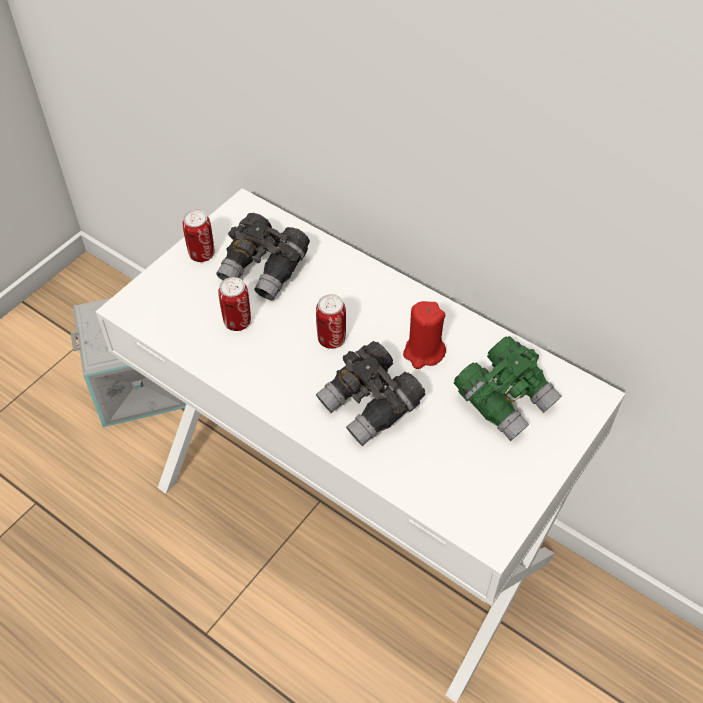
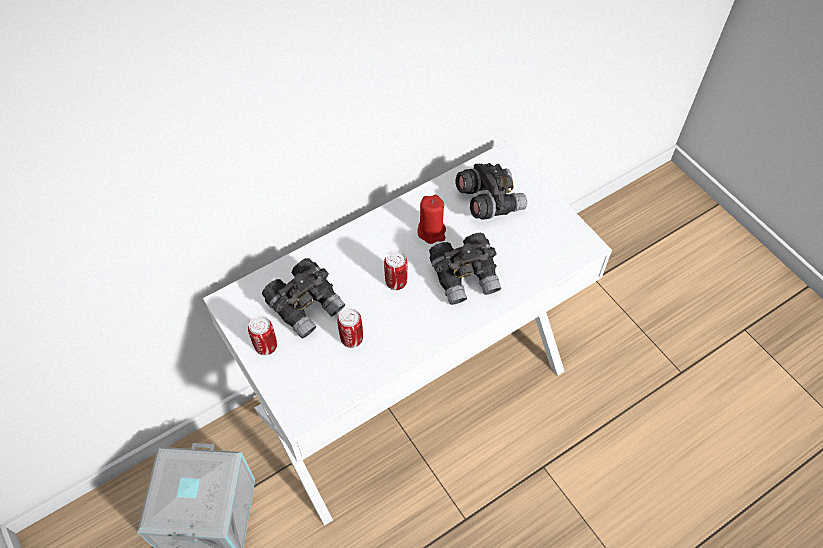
camera: 70 degrees left, 5 degrees up
green binoculars [454,336,562,441] -> grey binoculars [455,163,527,220]

